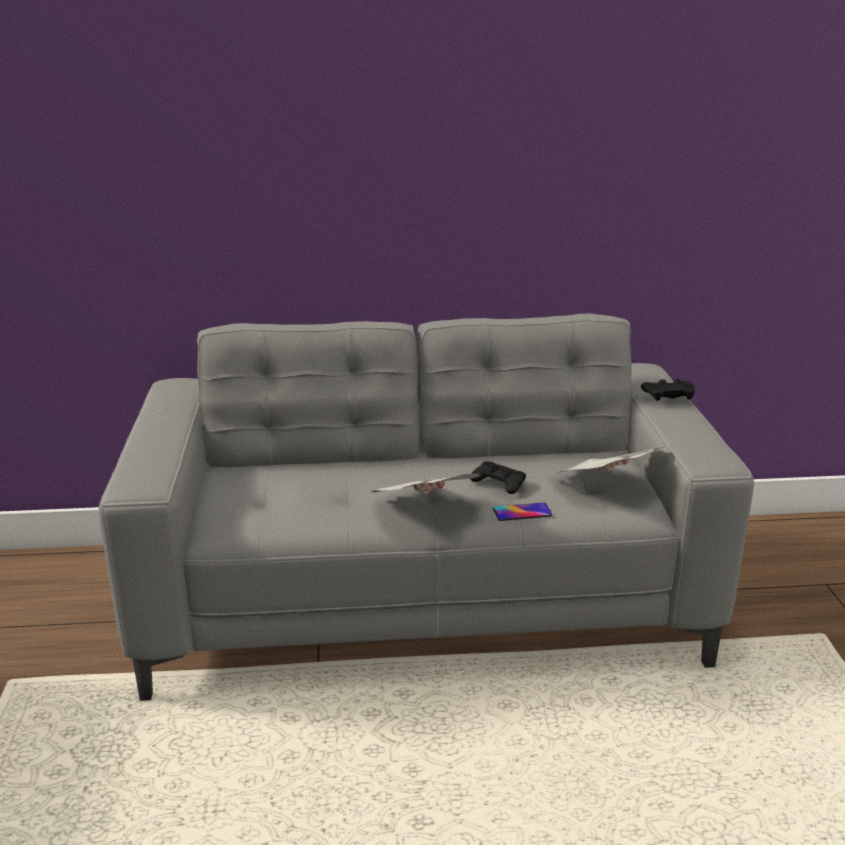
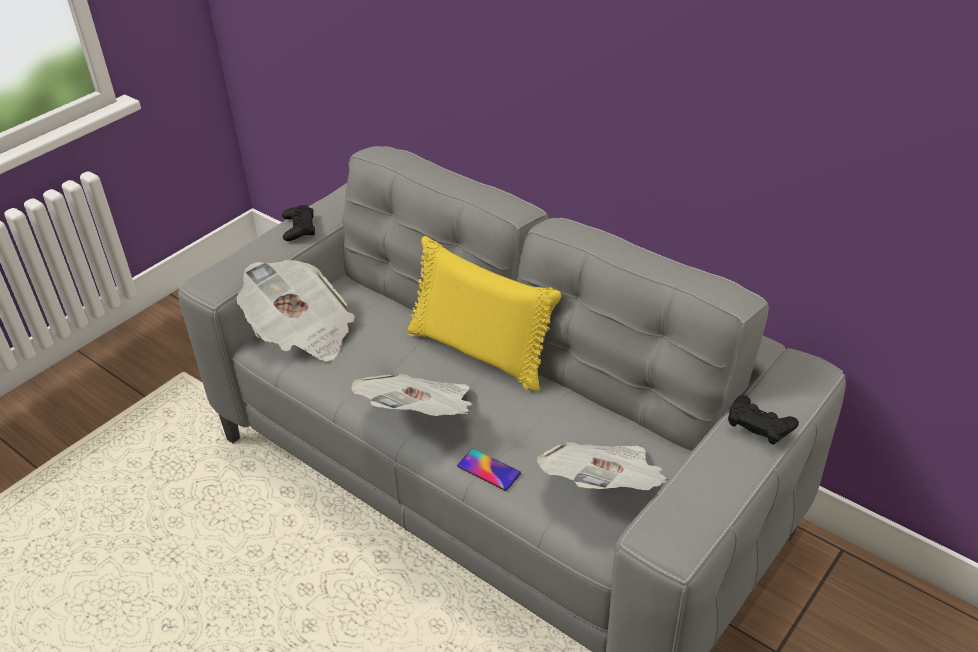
camera: 45 degrees right, 15 degrees up
black game controller [470,462,526,494] -> black game controller moved to [282,205,315,241]
none -> newspaper [236,260,355,361]
none -> yellow pillow [406,236,561,392]

